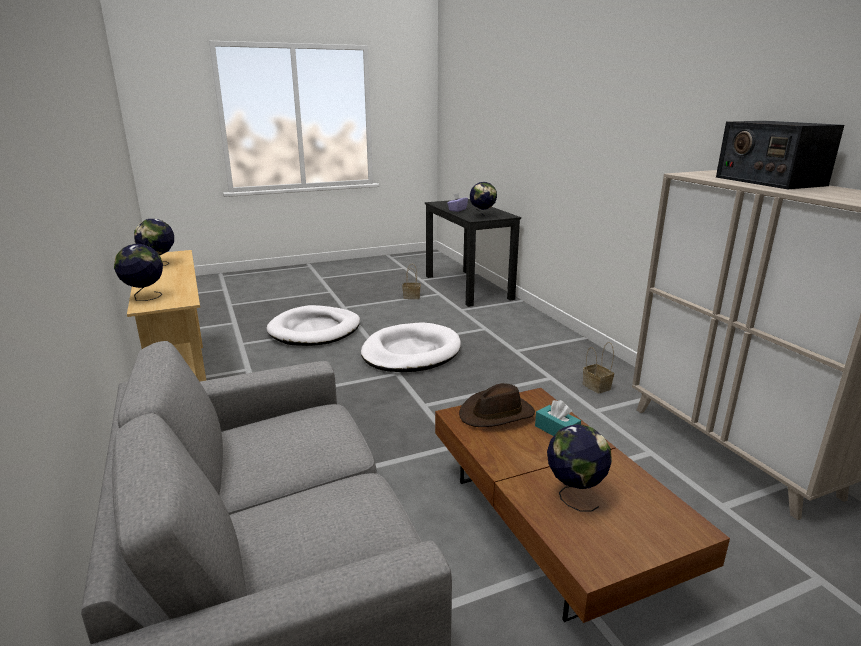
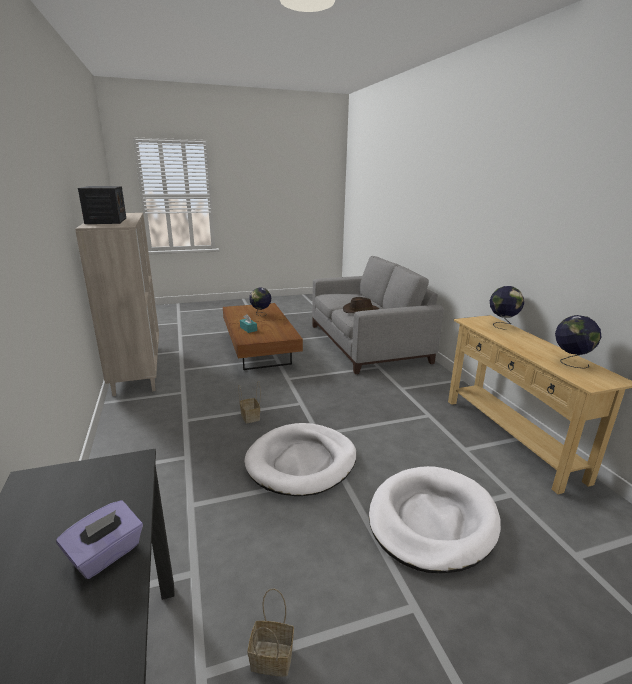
camera: 175 degrees left, 0 degrees up
brown hat [459,383,535,427] -> brown hat moved to [343,297,379,313]
globe [470,182,497,217] -> none
basket [583,342,614,394] -> basket moved to [238,381,261,423]

